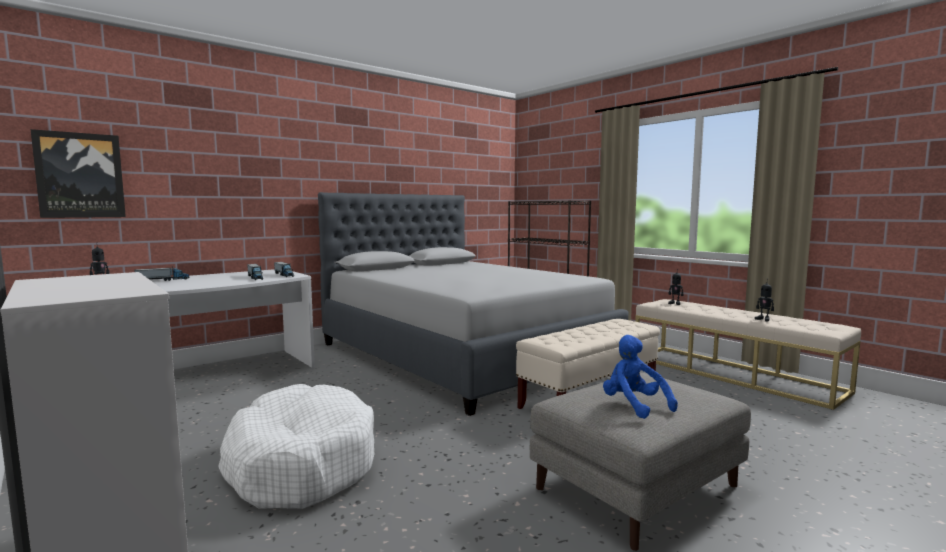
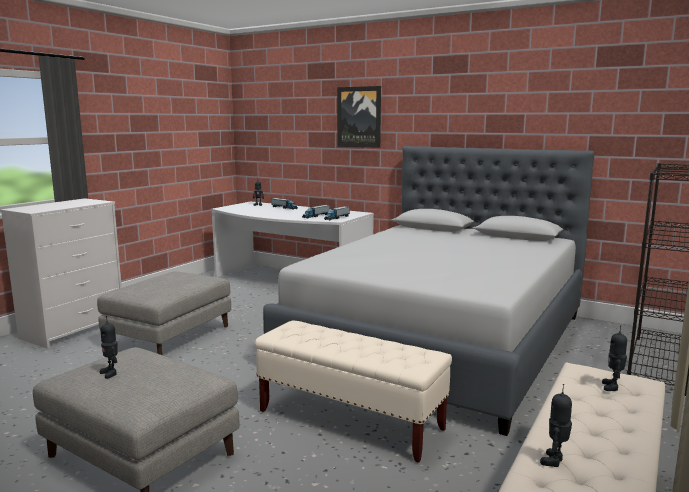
camera: 70 degrees right, 5 degrees up
picture [30,129,126,218] -> picture moved to [337,86,381,148]
white dog bed [218,384,375,509] -> grey ottoman [97,271,231,355]
blue plush toy [603,335,678,419] -> toy robot [100,316,118,379]

